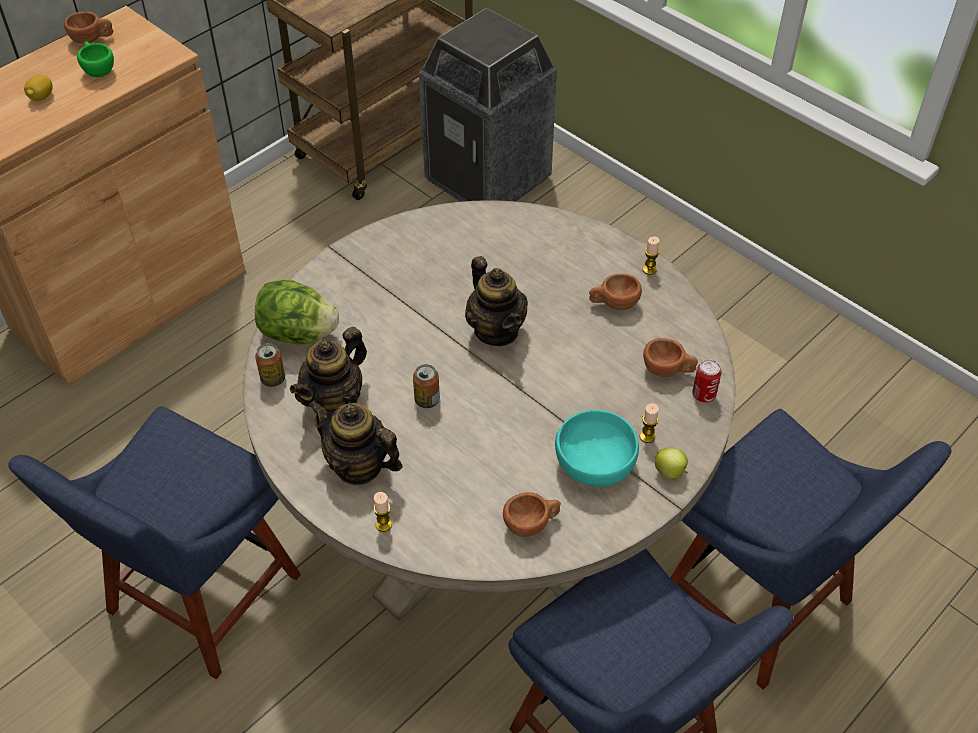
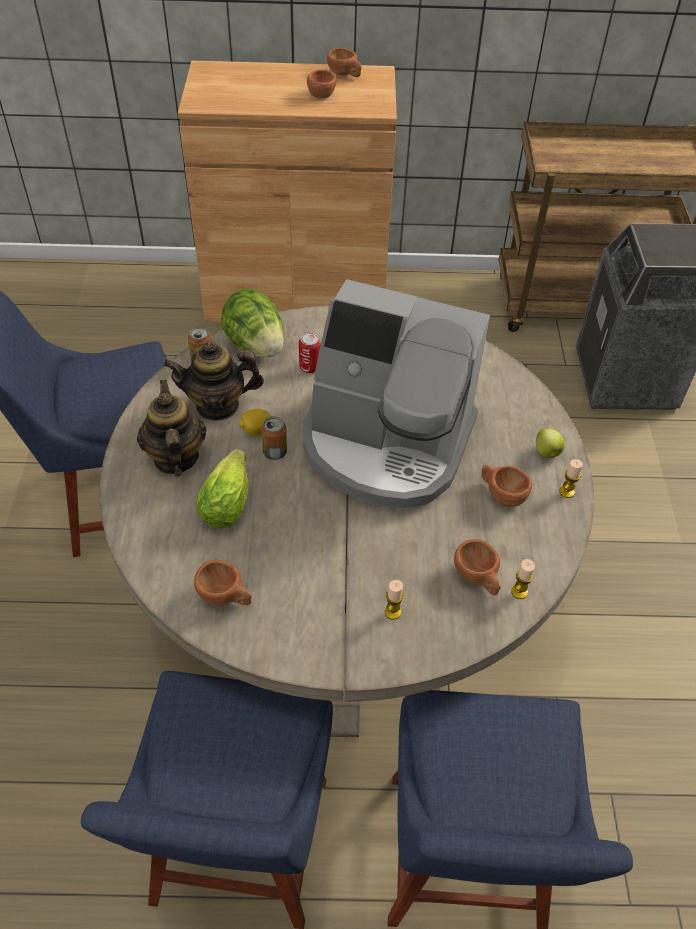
camera: 45 degrees right, 0 degrees up
lemon [24,75,53,101] -> lemon moved to [239,409,272,435]
green cup [77,41,114,77] -> brown cup [307,68,337,99]
candle [373,492,392,532] -> candle moved to [511,559,535,599]
teapot [465,256,528,346] -> coffee machine [303,279,490,509]
turquoise bowl [555,410,639,487] -> none
apple [655,448,688,479] -> apple moved to [536,428,565,458]
can [693,359,722,403] -> can moved to [299,332,321,373]
none -> lettuce [196,449,248,528]

